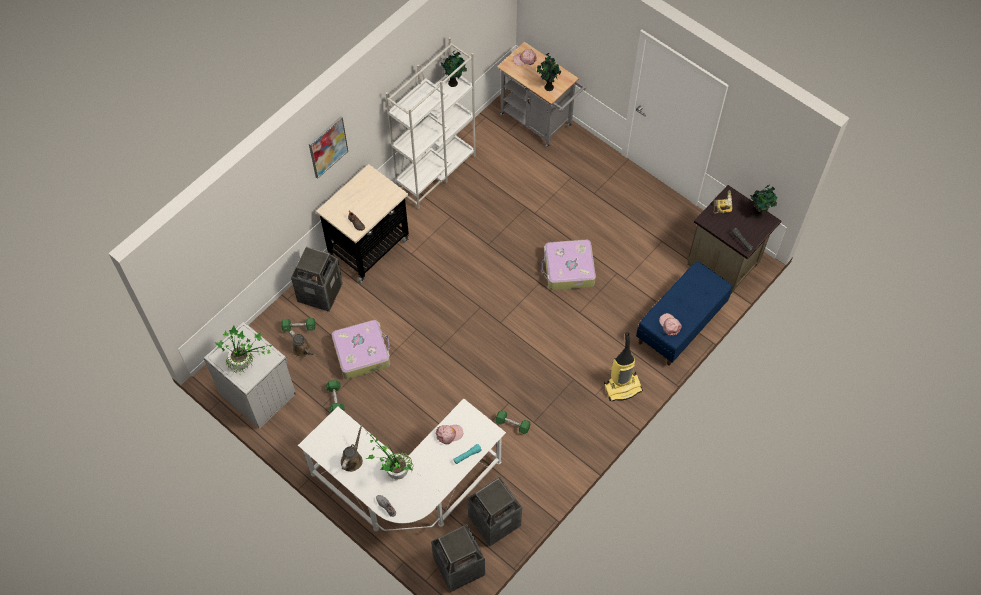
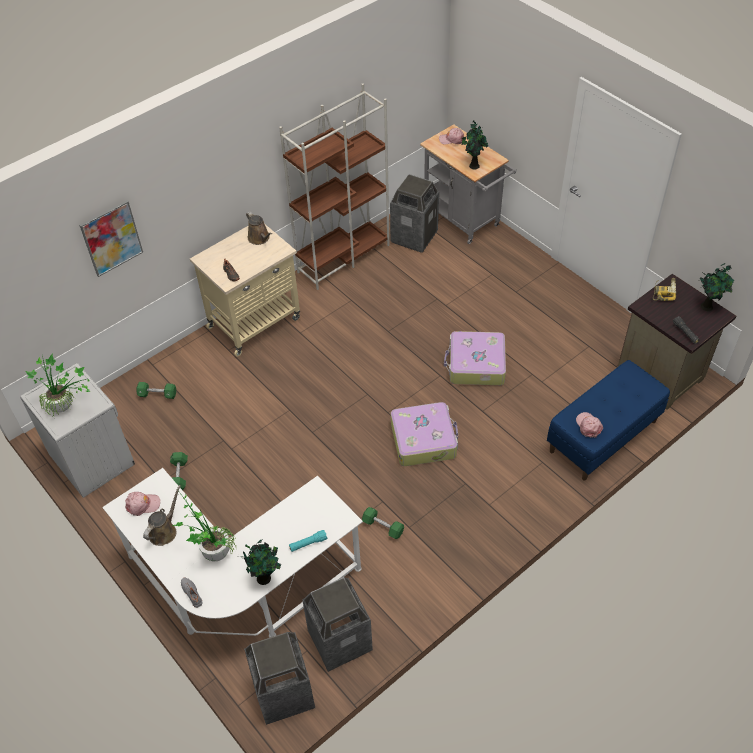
camera: 10 degrees right, 10 degrees down
brown watering can [289,330,316,357] -> brown watering can moved to [246,212,272,245]
trash can [291,247,343,312] -> trash can moved to [390,174,439,253]
picture [309,116,348,179] -> picture moved to [79,200,143,277]
black cart [316,164,409,284] -> beige cart [190,224,300,357]
suitcase [332,320,390,379] -> suitcase moved to [391,402,458,466]
white bookcase [386,37,476,209] -> brown bookcase [279,83,390,290]
pink cap [436,425,463,444] -> pink cap moved to [125,492,160,516]
potted plant [441,51,467,87] -> potted plant moved to [240,539,281,585]
vacuum cleaner [604,332,643,401] -> none

